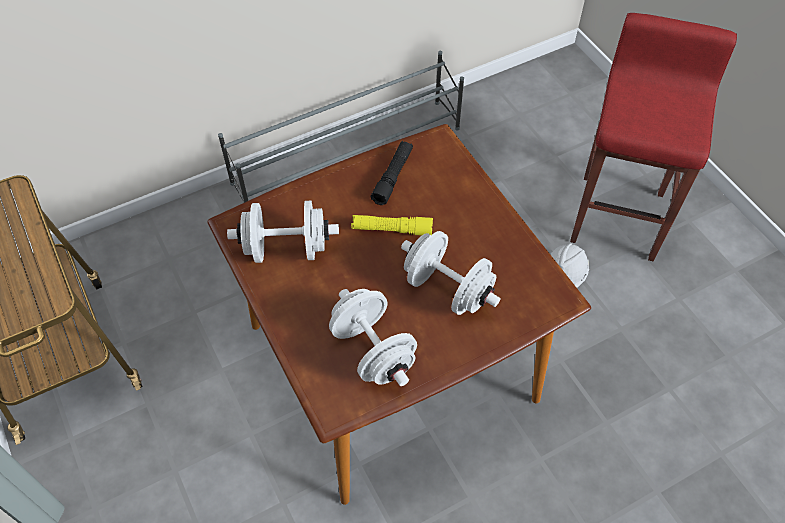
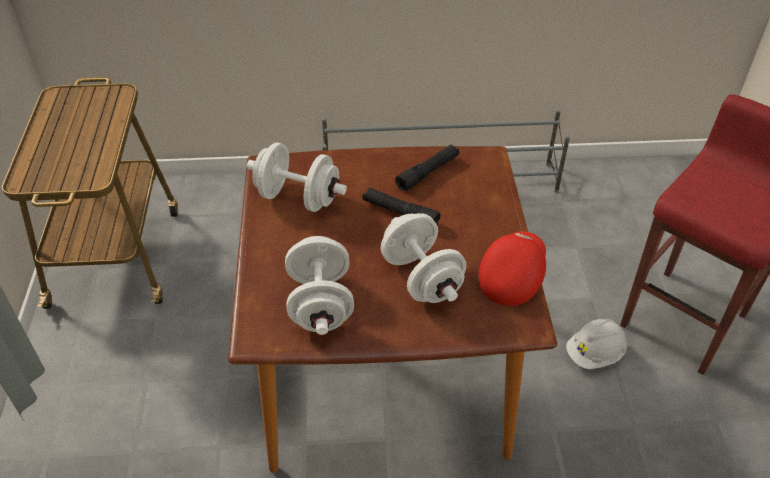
camera: 25 degrees right, 10 degrees down
yellow flashlight [351,215,433,236] -> black flashlight [362,187,441,225]
none -> red cap [479,231,546,306]

